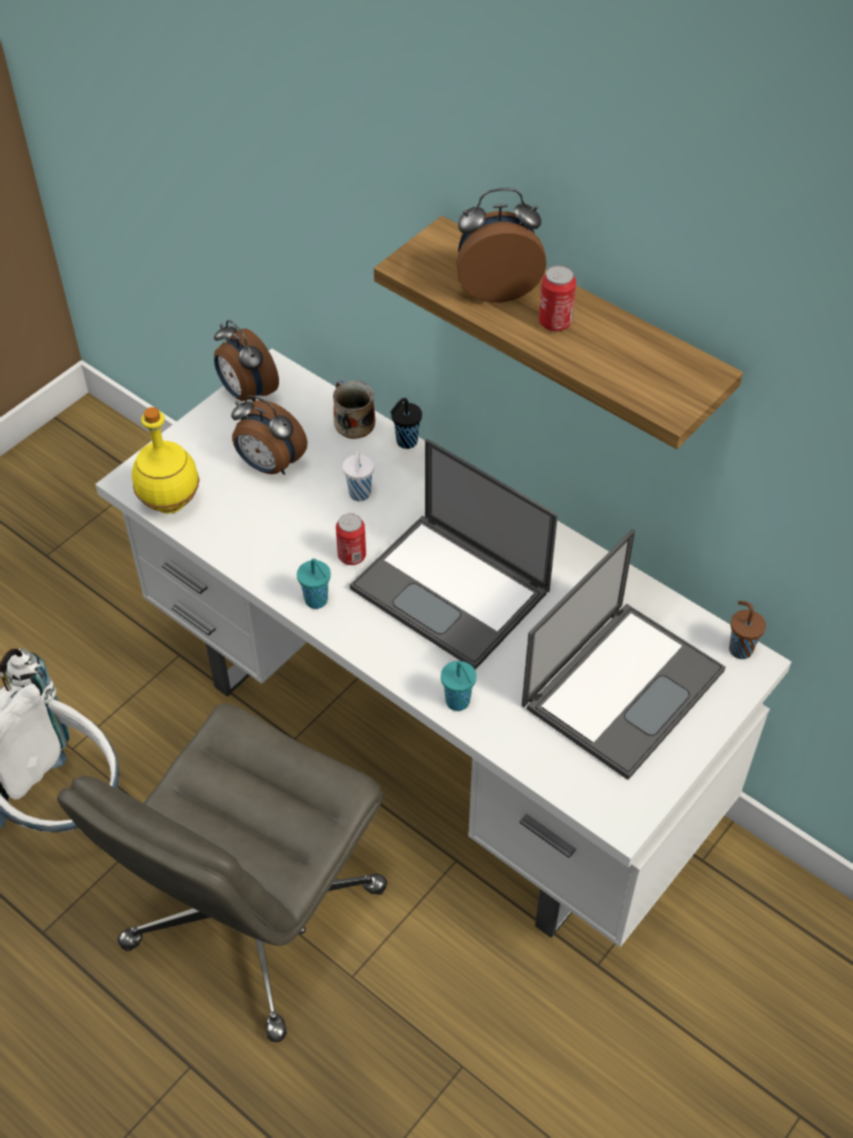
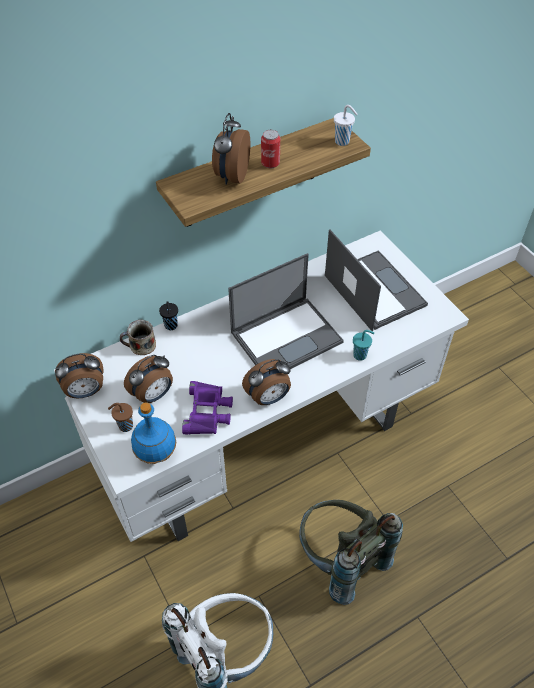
camera: 70 degrees left, 0 degrees up
grey office chair [57,703,387,1042] -> grey backpack [299,500,403,605]
yellow bottle [132,407,200,513] -> blue bottle [131,402,176,464]
turquoise cup [297,559,331,609] -> alarm clock [242,359,291,405]
can [336,513,366,565] -> none
white cup [343,451,374,501] -> white cup moved to [334,105,357,146]
brown cup [729,601,766,659] -> brown cup moved to [108,403,133,432]
none -> purple binoculars [182,381,233,435]

